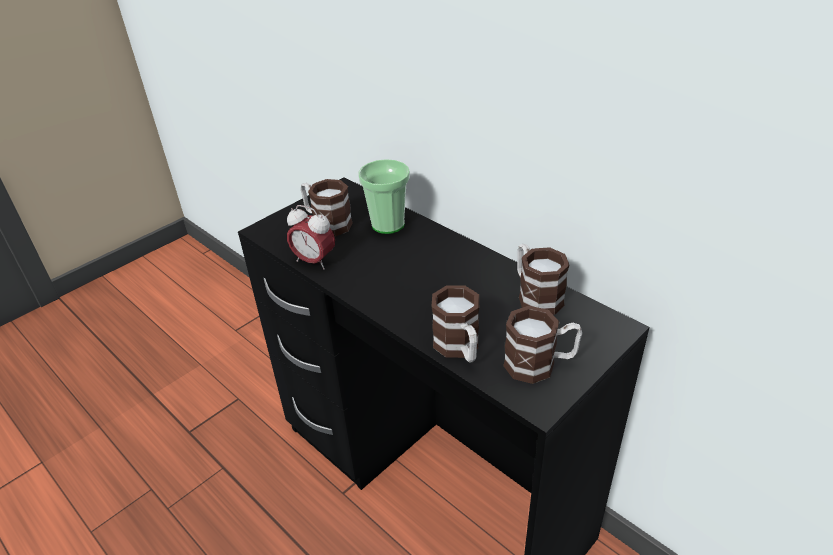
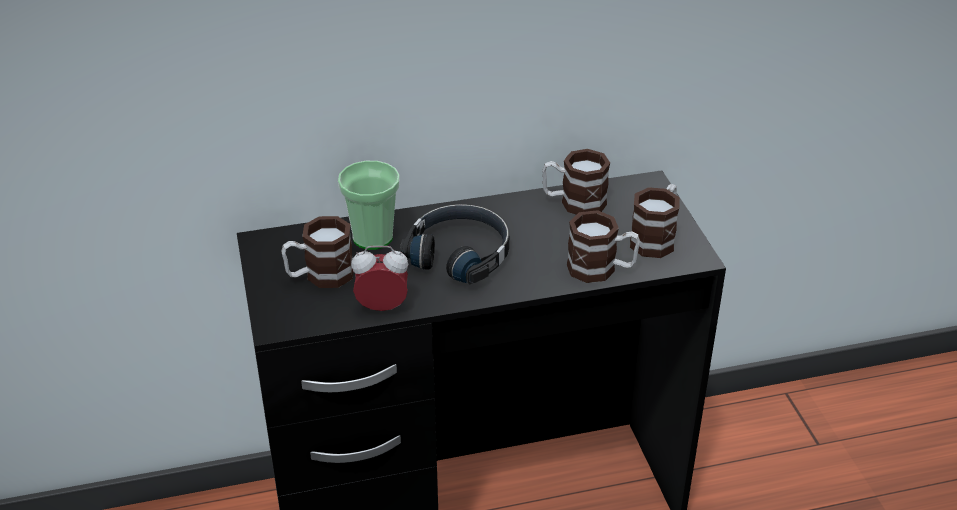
camera: 60 degrees left, 0 degrees up
alarm clock [287,205,335,270] -> alarm clock turned 150 degrees counterclockwise [351,246,408,311]
none -> black headphones [401,204,509,284]

